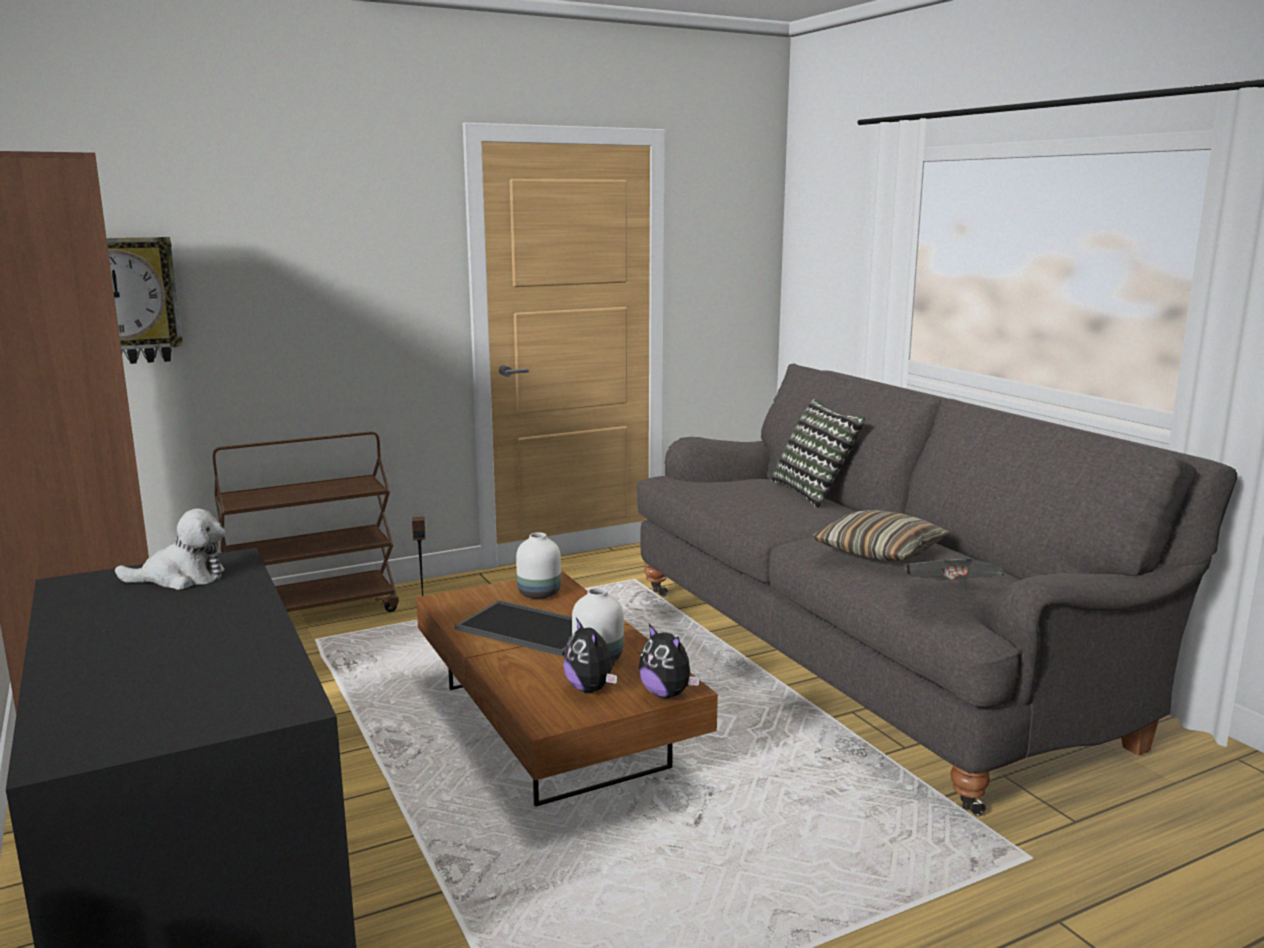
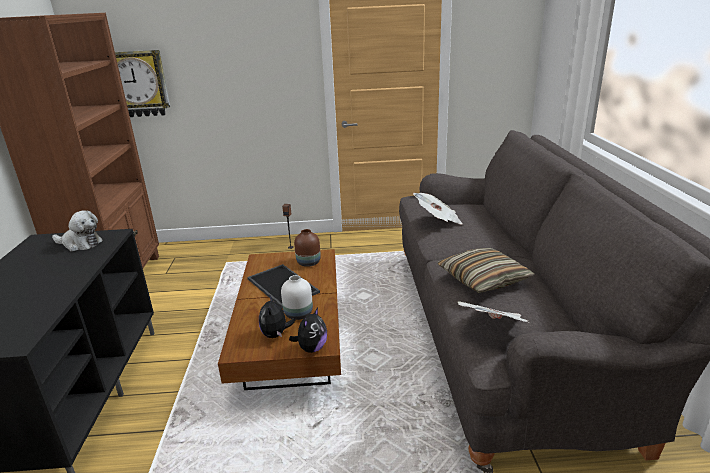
camera: 25 degrees right, 10 degrees up
brown cart [213,431,399,612] -> none
white vase [516,532,561,599] -> brown vase [294,229,321,267]
plush toy [639,624,700,698] -> plush toy turned 135 degrees counterclockwise [289,308,327,353]
pillow [771,399,865,508] -> none
none -> newspaper [413,193,462,224]

